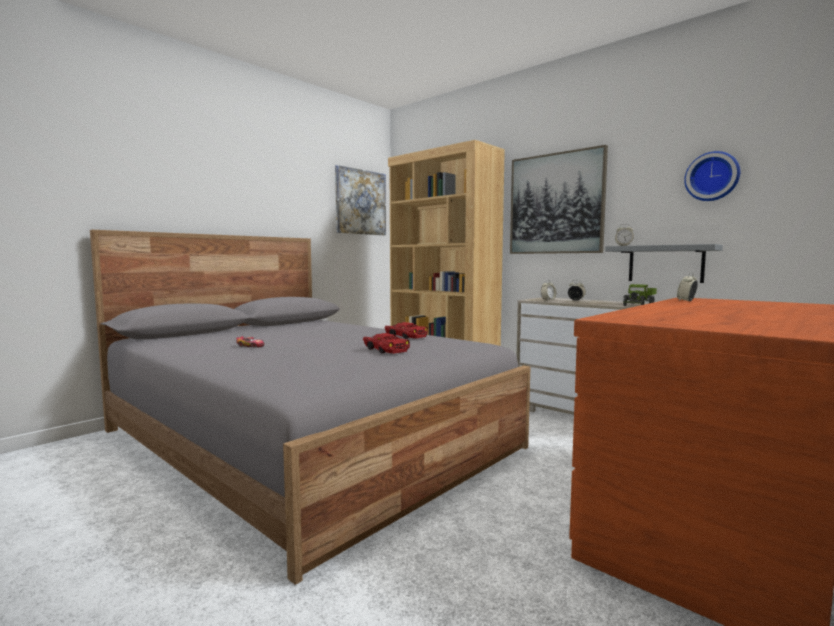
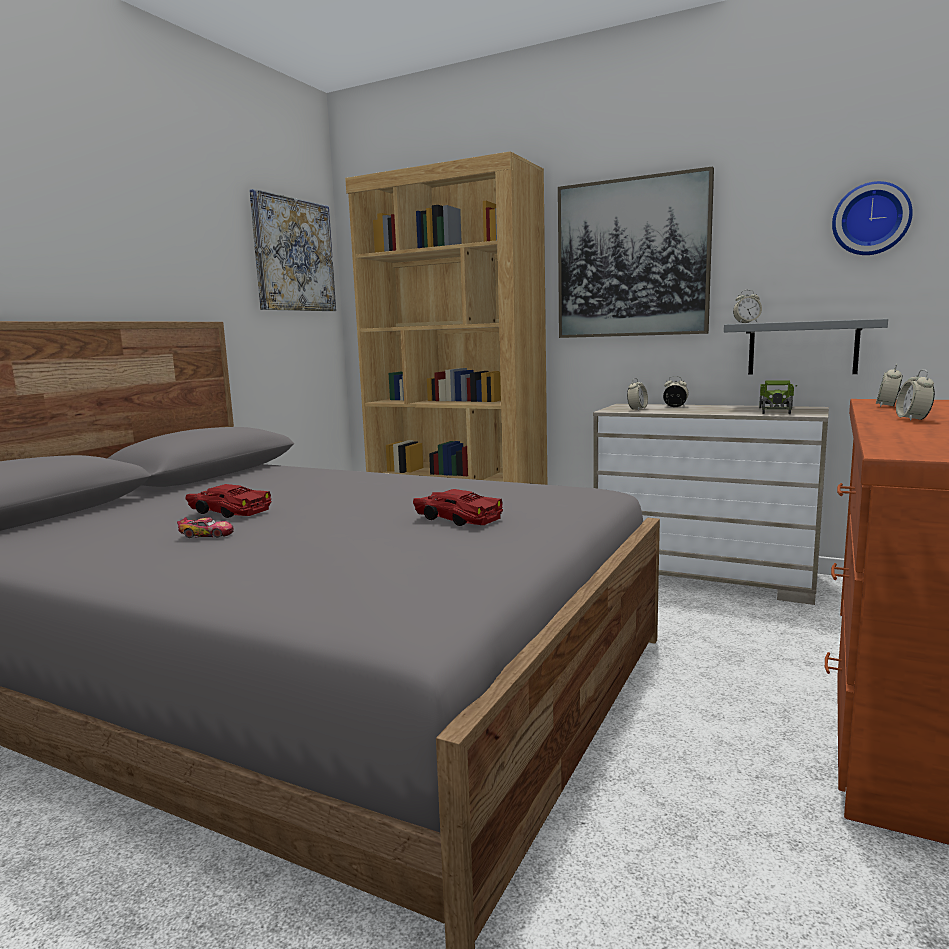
camera: 15 degrees left, 5 degrees up
red toy car [385,322,428,339] -> red toy car moved to [185,484,272,518]
none -> alarm clock [896,369,935,421]

